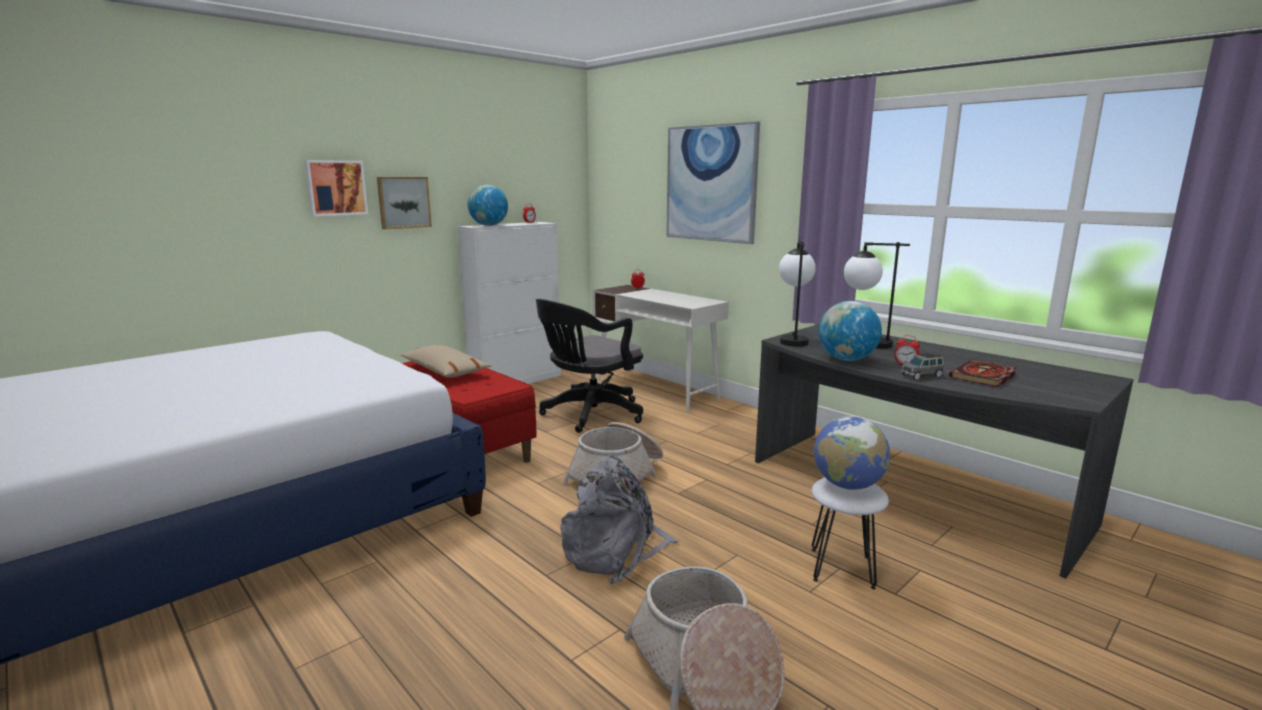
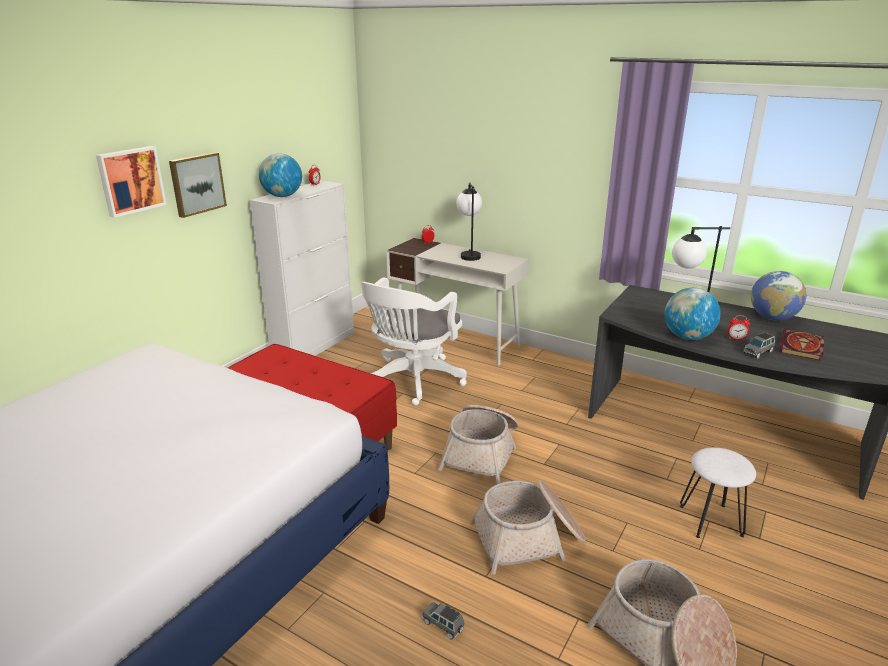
camera: 15 degrees left, 10 degrees up
beige pillow [400,345,492,378] -> none
black office chair [536,299,643,433] -> white office chair [361,277,467,406]
grey backpack [560,455,679,584] -> basket [470,480,586,575]
picture [666,121,760,244] -> none
table lamp [779,240,816,347] -> table lamp moved to [457,182,482,261]
globe [814,416,890,490] -> globe moved to [751,271,806,321]
none -> grey toy car [423,602,465,640]

